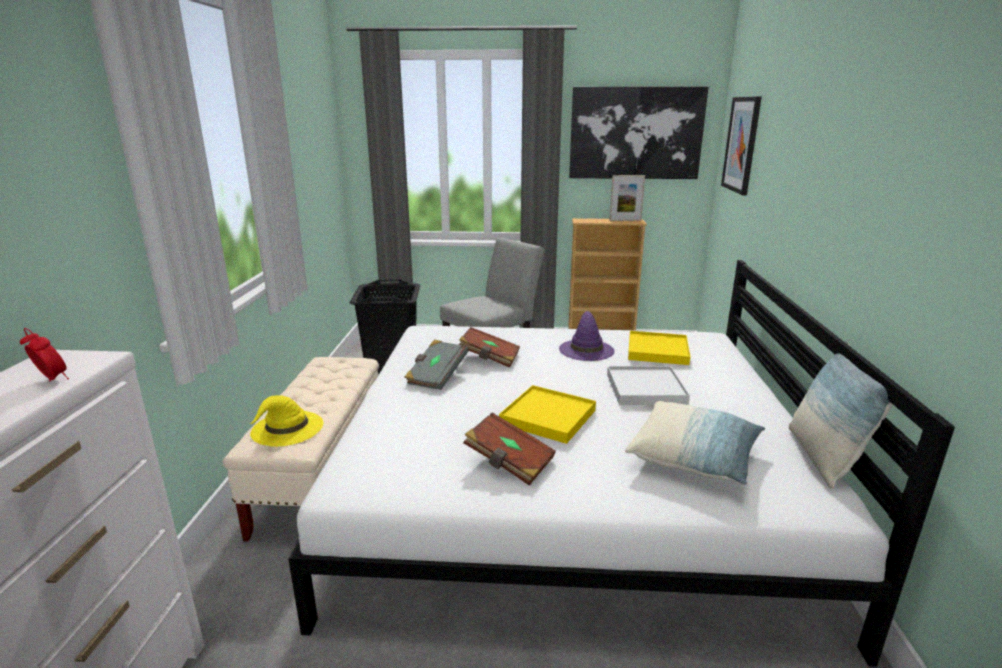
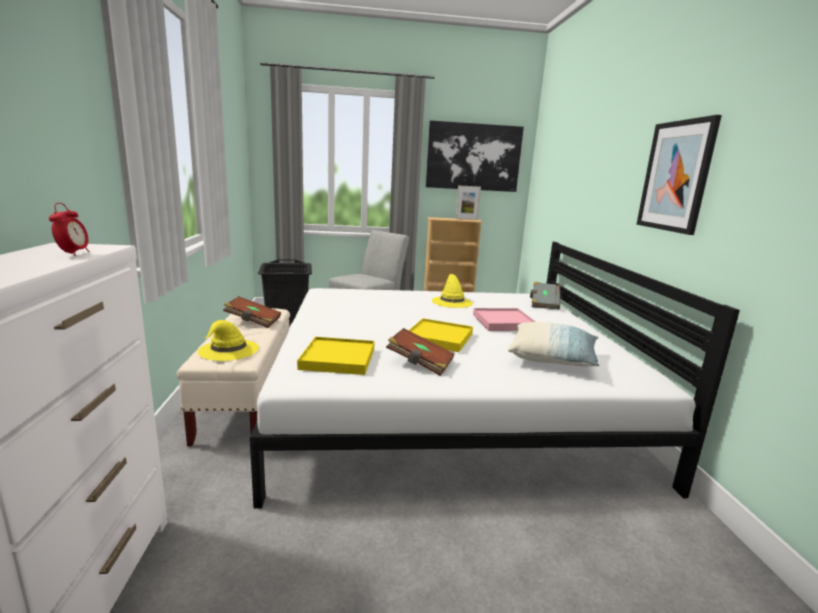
camera: 10 degrees left, 5 degrees down
alarm clock [20,328,69,381] -> alarm clock turned 60 degrees clockwise [49,203,89,256]
grey book [404,339,469,390] -> grey book moved to [530,282,560,310]
brown book [459,327,520,368] -> brown book moved to [223,296,281,328]
purple hat [559,311,615,361] -> yellow hat [432,274,473,308]
white tray [607,366,690,405] -> pink tray [473,308,536,331]
yellow tray [628,331,690,365] -> yellow tray moved to [297,337,375,375]
picture [721,96,762,195] -> picture moved to [636,115,722,235]
pillow [789,341,893,489] -> none

